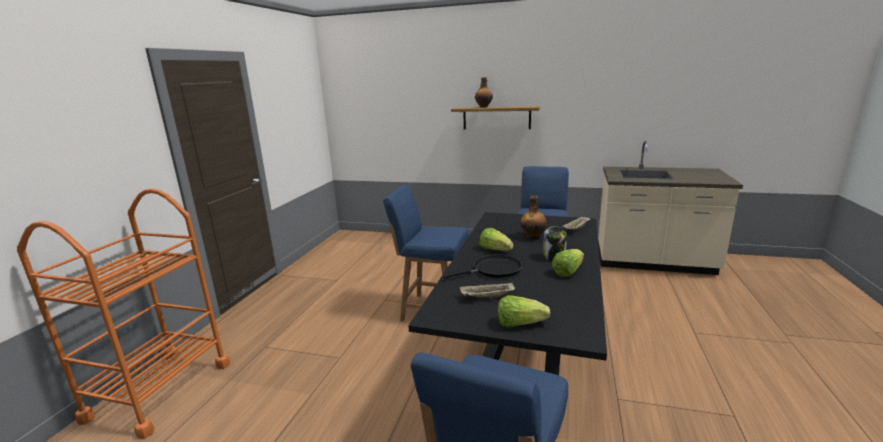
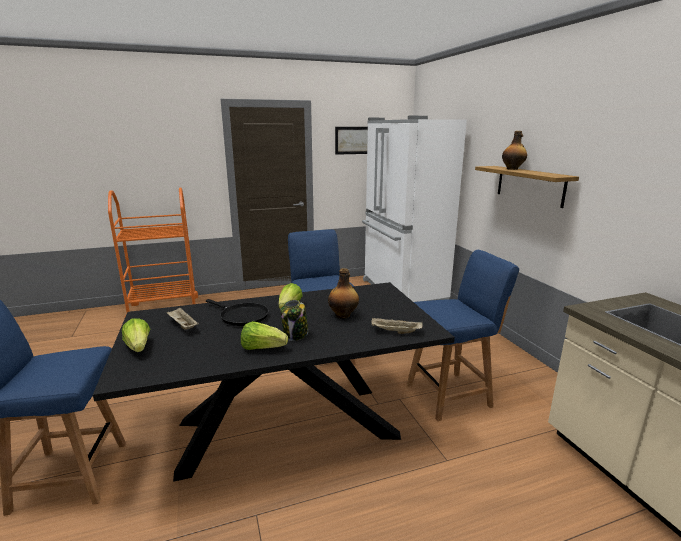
camera: 55 degrees right, 0 degrees up
none -> picture [335,127,368,155]
none -> white fridge [362,116,467,302]

